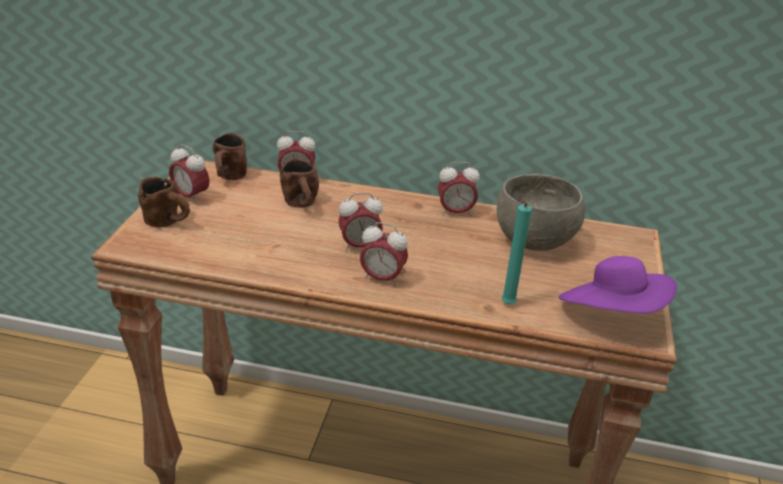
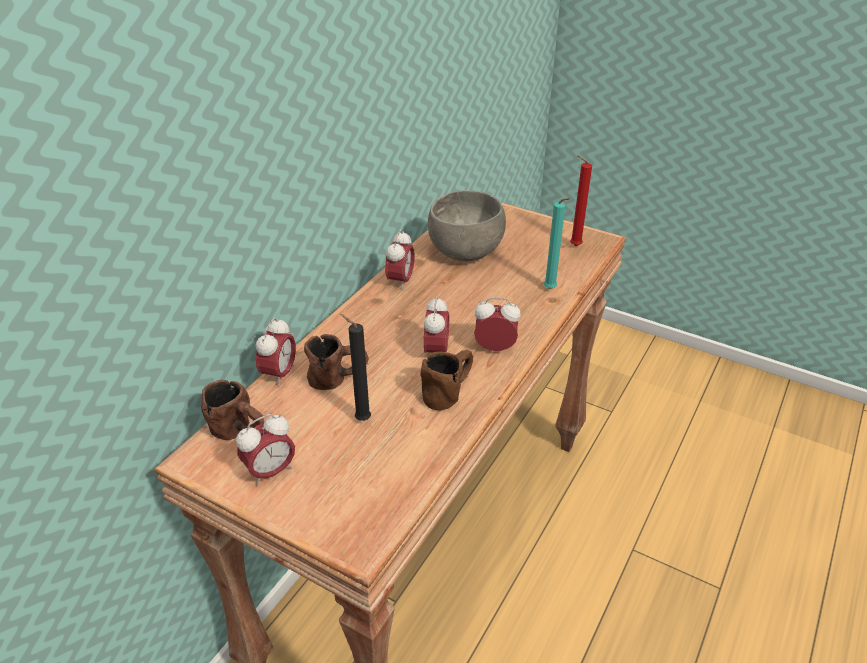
camera: 70 degrees left, 5 degrees up
brown mug [138,177,190,228] -> brown mug moved to [420,350,473,410]
alarm clock [360,222,408,287] -> alarm clock turned 120 degrees counterclockwise [474,297,521,351]
purple hat [559,256,677,314] -> red candle [570,155,592,246]
none -> black candle [340,314,371,421]

